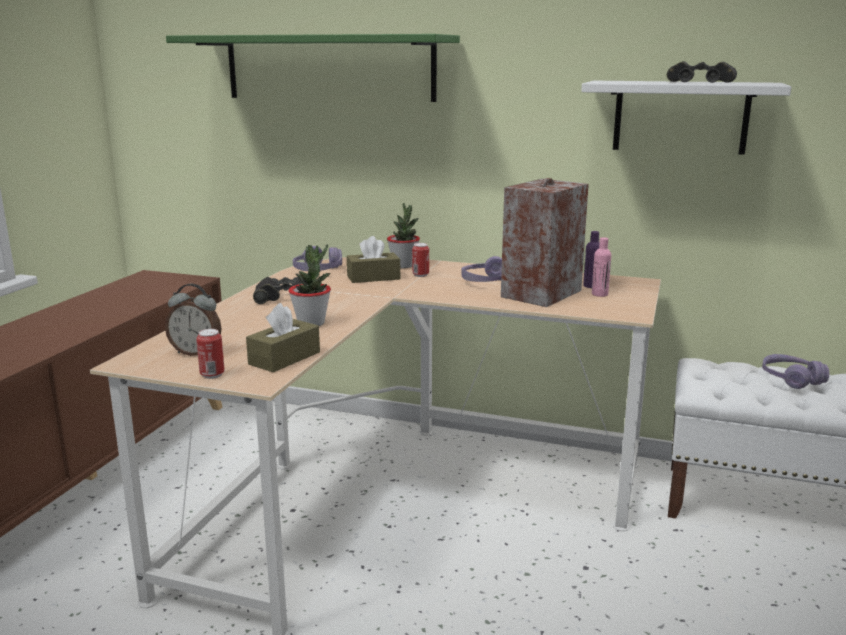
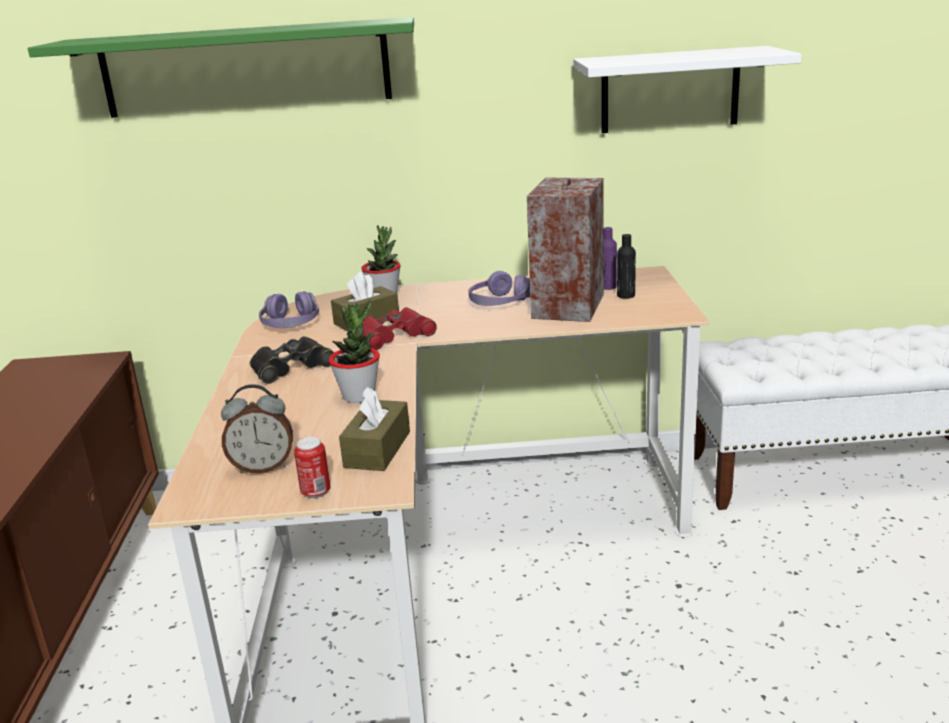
camera: 20 degrees left, 5 degrees up
can [412,243,429,277] -> none
pink bottle [592,237,611,297] -> black bottle [617,234,636,299]
black binoculars [667,61,737,83] -> none
purple headphones [762,354,829,389] -> none
none -> red binoculars [362,307,437,350]

